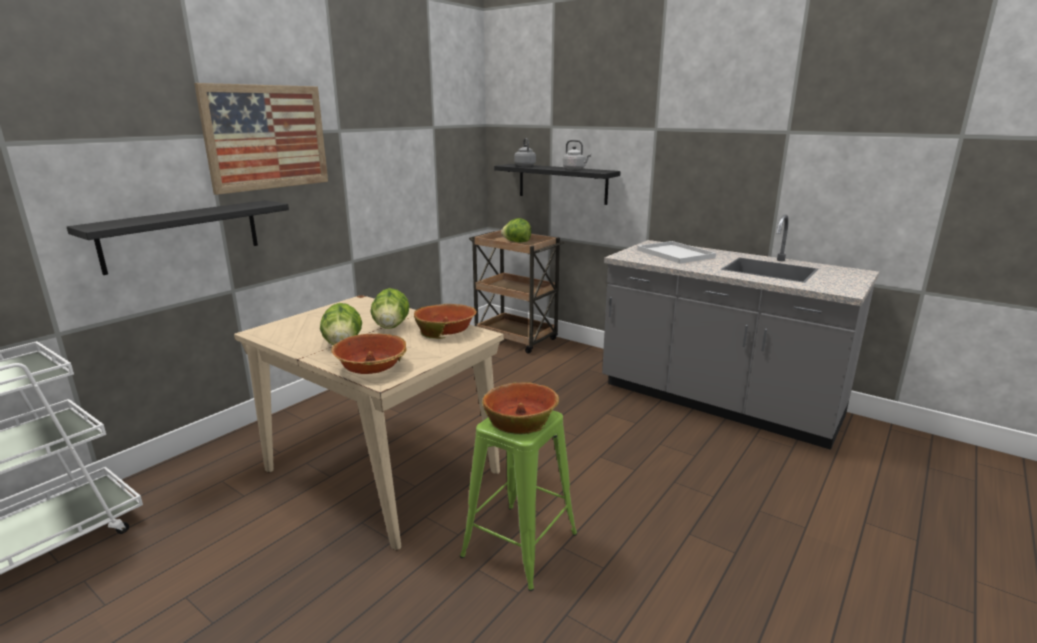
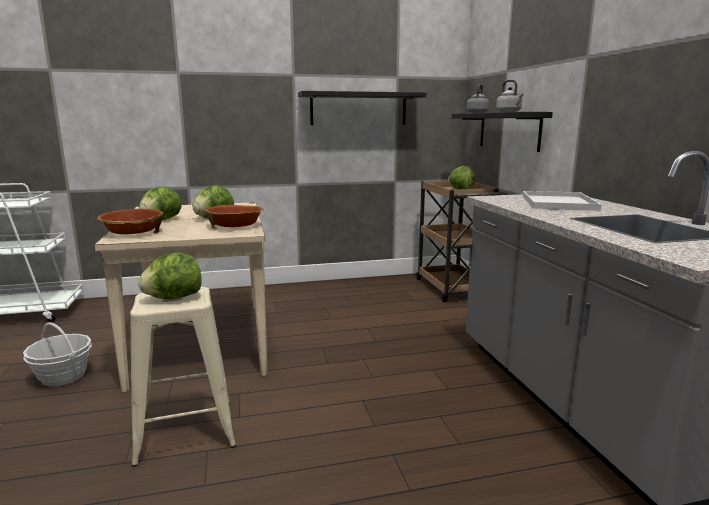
camera: 40 degrees right, 5 degrees down
black shelf [67,200,289,275] -> black shelf moved to [298,91,426,125]
picture [194,83,328,195] -> none
green stool [460,411,578,591] -> beige stool [130,287,236,467]
bowl [482,382,559,435] -> lettuce [138,253,202,299]
none -> basket [23,322,92,386]

